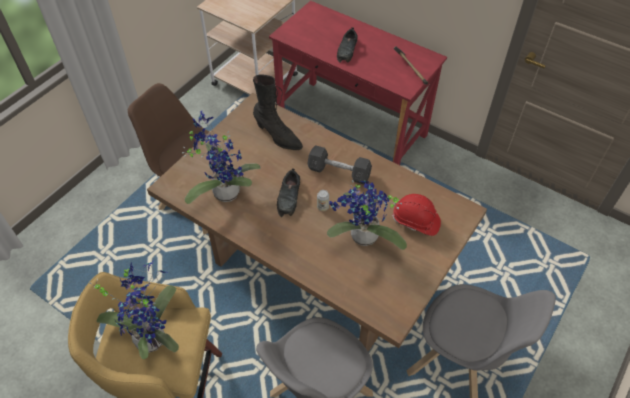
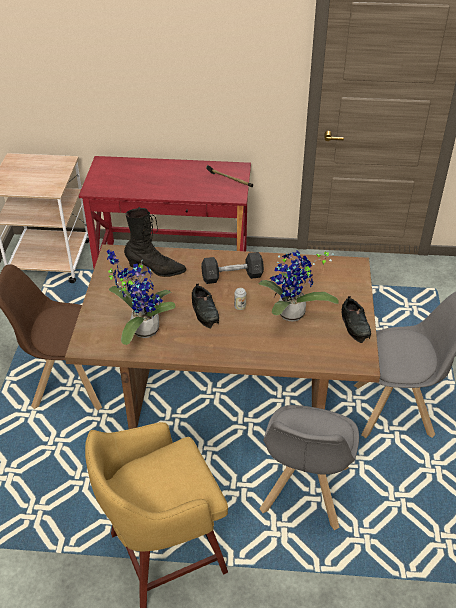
camera: 30 degrees left, 10 degrees down
potted plant [89,260,179,359] -> none
black shoe [337,27,358,63] -> black shoe moved to [342,296,371,343]
red hard hat [392,194,441,236] -> none

